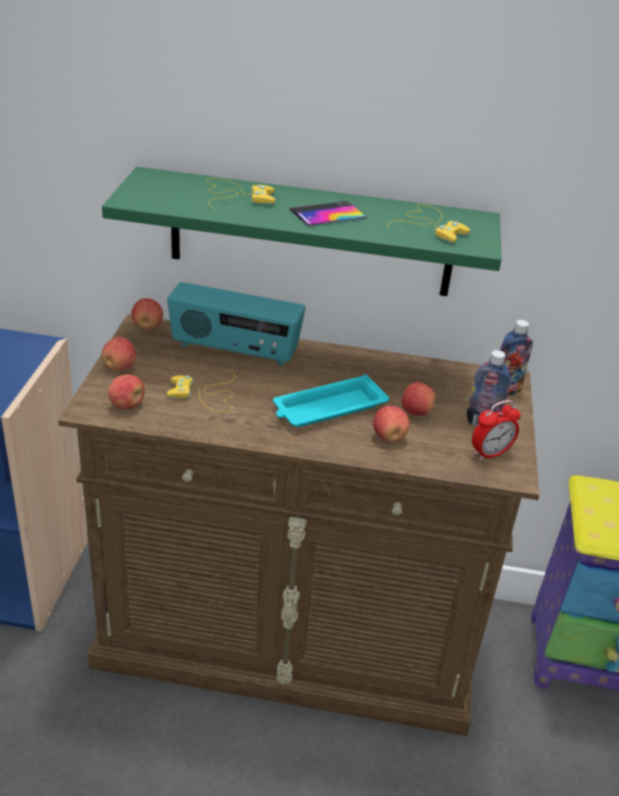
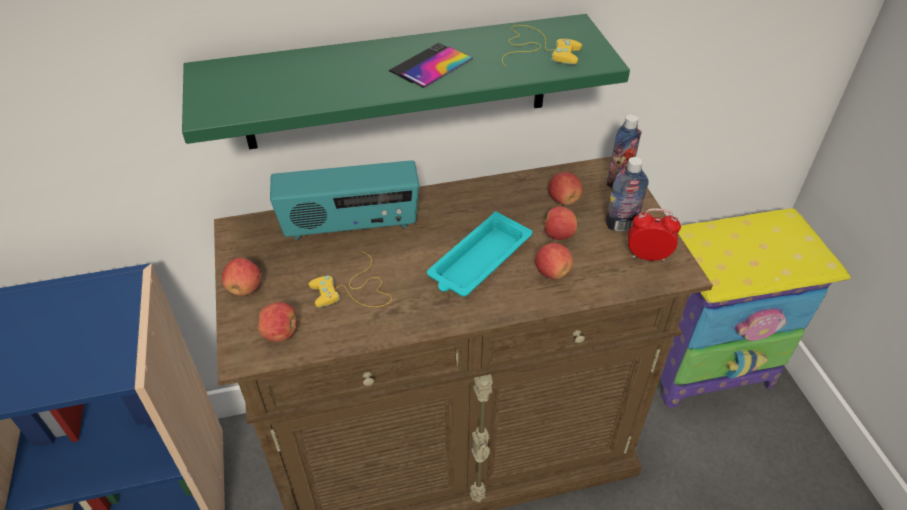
camera: 20 degrees left, 10 degrees up
apple [131,298,163,329] -> apple moved to [549,172,583,205]
yellow game controller [206,178,275,209] -> none
alarm clock [472,400,521,461] -> alarm clock turned 120 degrees counterclockwise [628,208,681,262]

